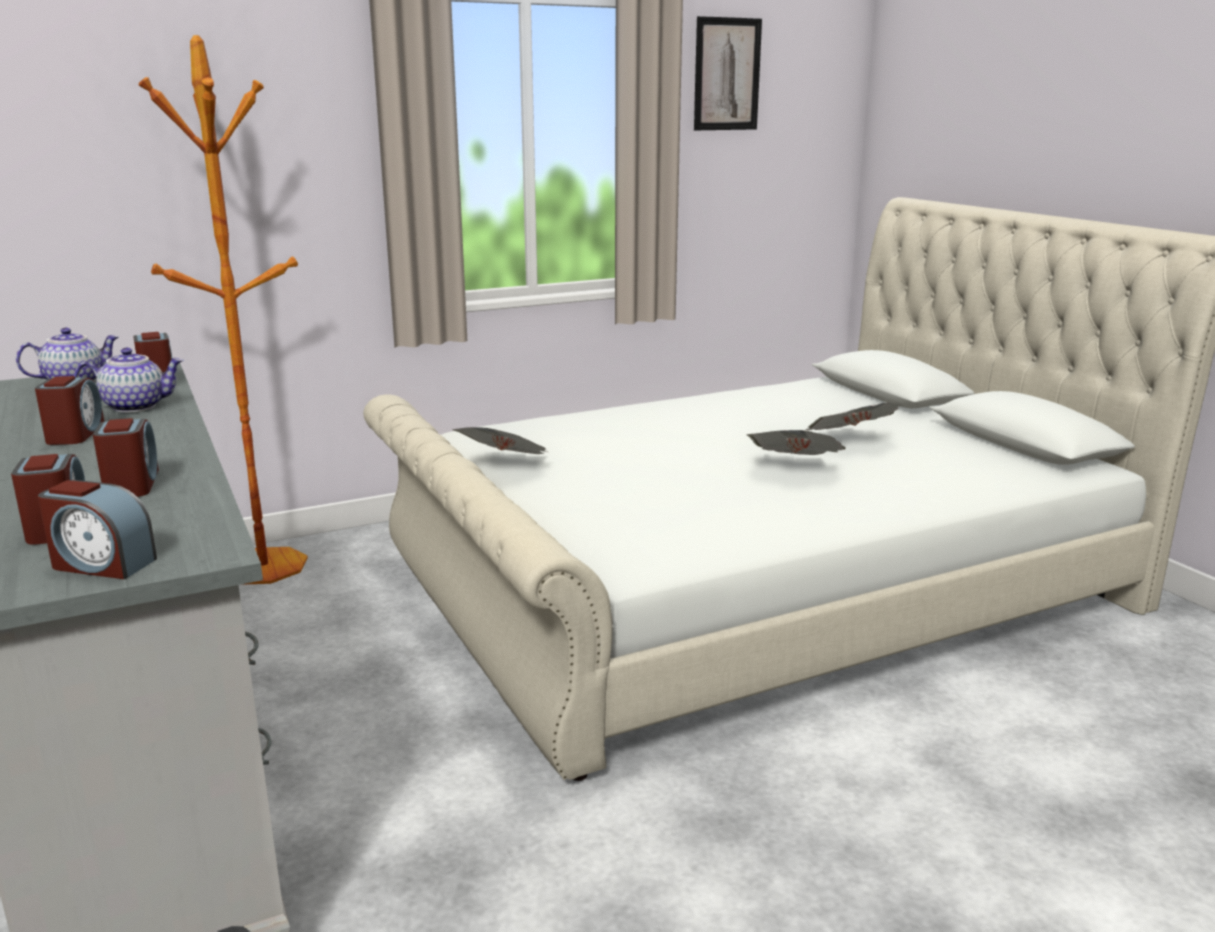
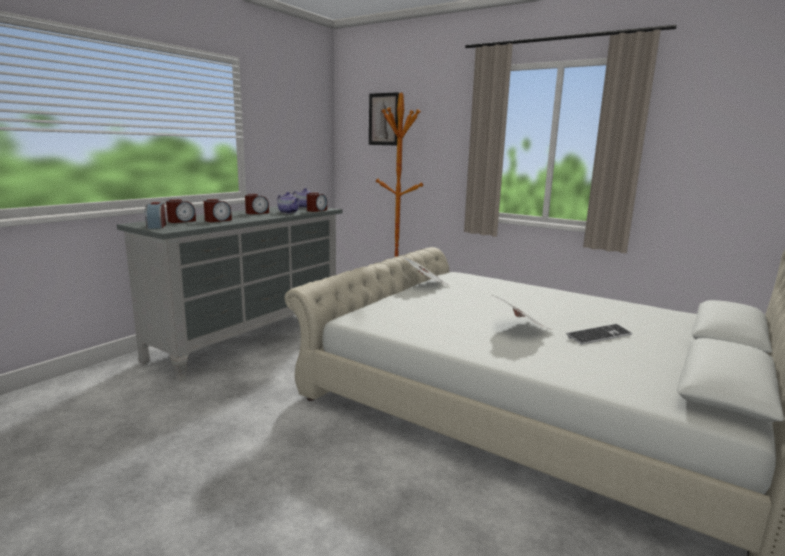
camera: 60 degrees right, 5 degrees down
picture [694,16,762,130] -> picture moved to [369,92,399,146]
newspaper [805,402,901,430] -> keyboard [566,324,632,345]

